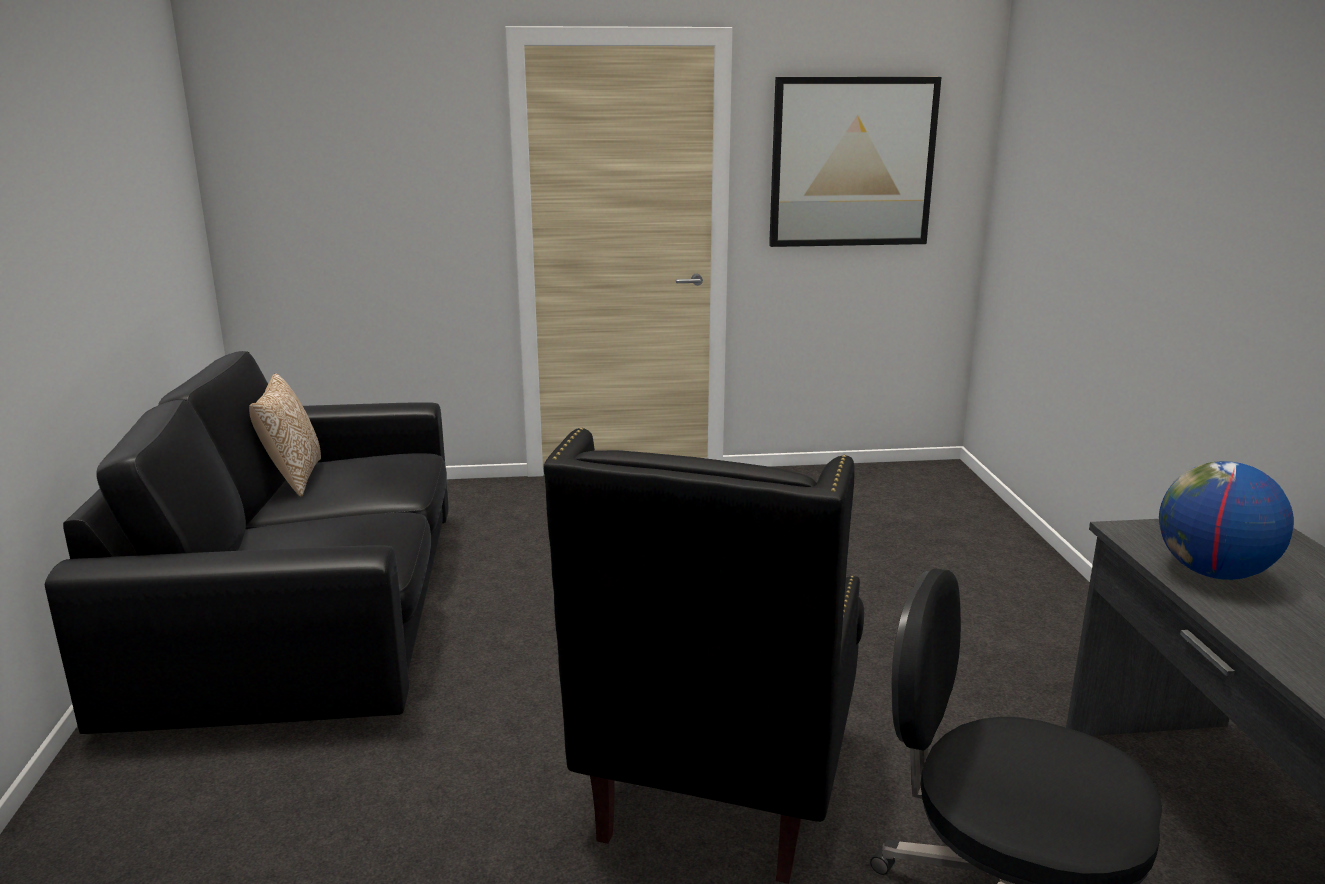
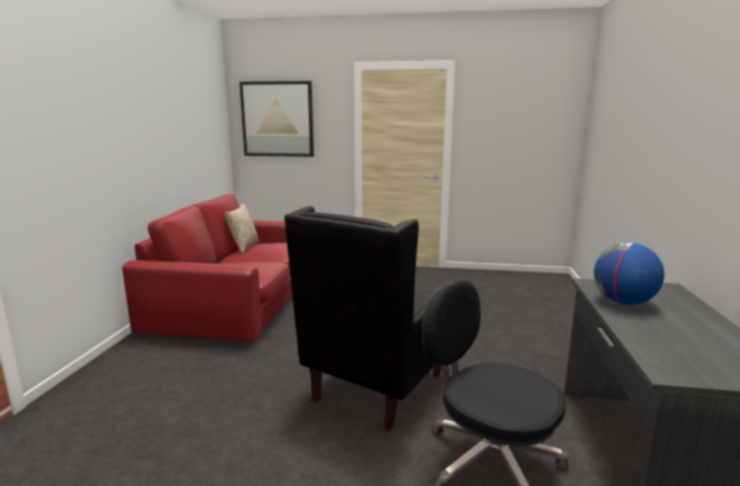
camera: 15 degrees right, 5 degrees down
black sofa [45,351,449,734] -> red sofa [122,194,292,342]
picture [769,77,941,247] -> picture moved to [239,81,314,157]

